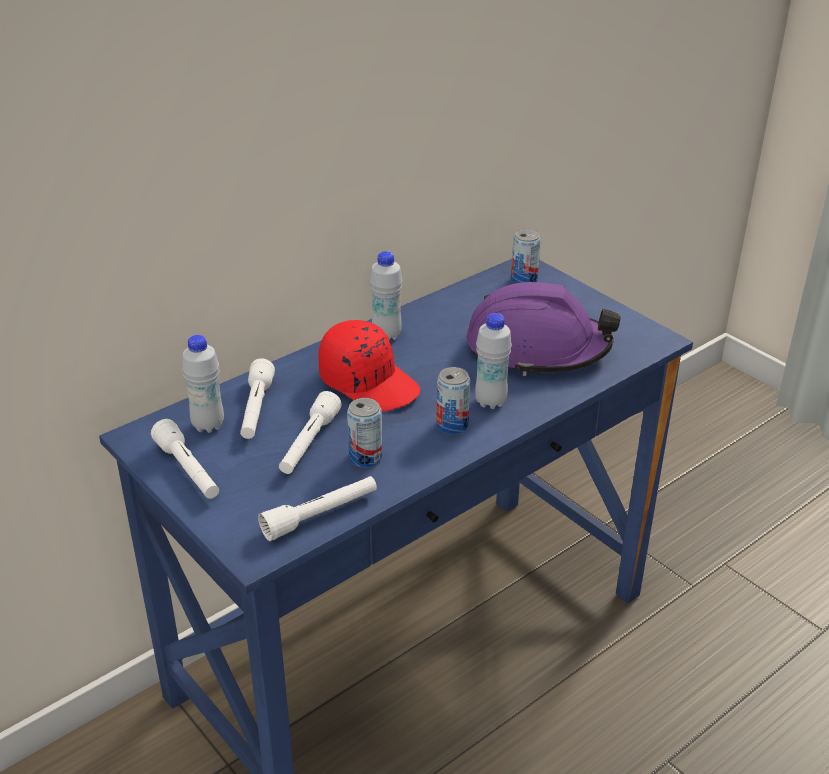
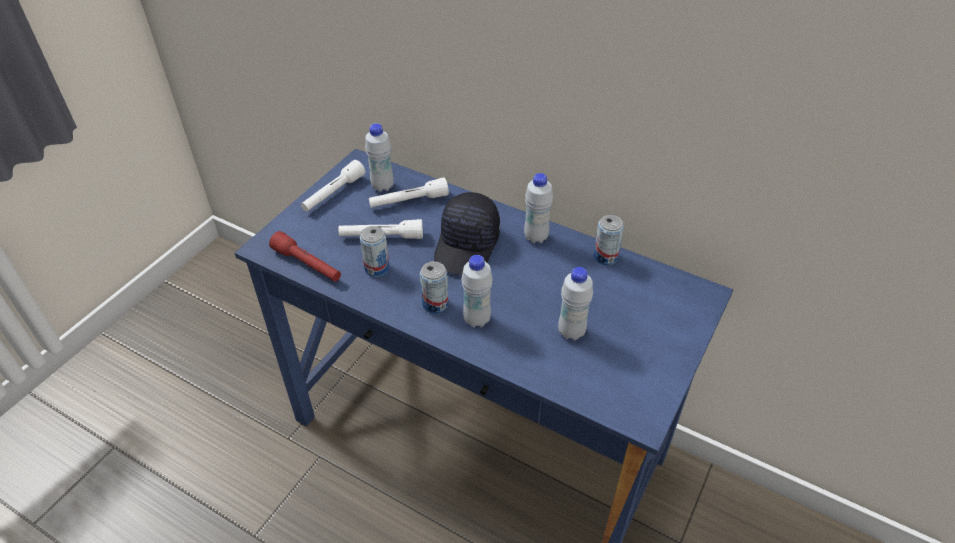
camera: 70 degrees right, 10 degrees up
white flashlight [258,476,377,541] -> red flashlight [269,231,341,281]
red cap [318,320,420,412] -> black cap [434,192,500,275]
purple hard hat [466,282,621,376] -> white bottle [558,267,593,341]
can [511,229,541,283] -> can moved to [593,215,624,265]

